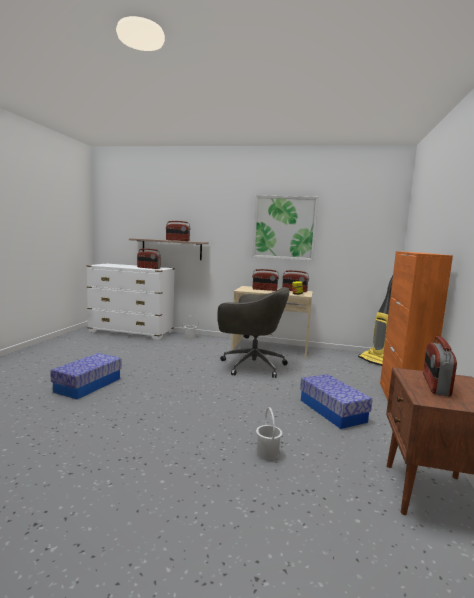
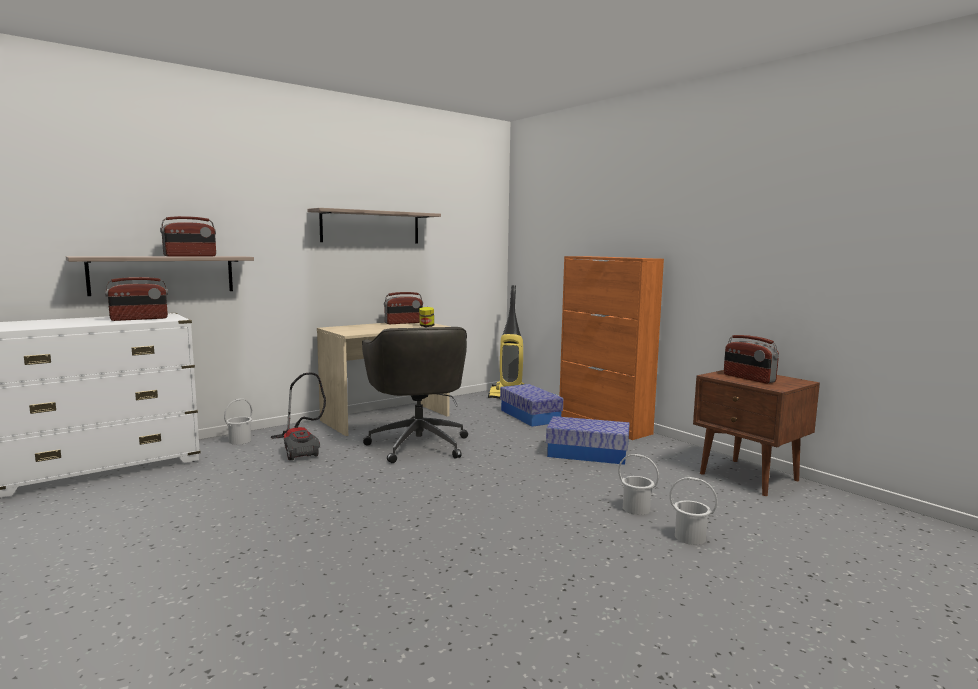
camera: 50 degrees left, 0 degrees up
storage box [50,353,122,399] -> storage box moved to [500,384,563,427]
grey office chair [218,287,290,378] -> grey office chair turned 105 degrees clockwise [362,327,468,463]
picture [252,195,319,261] -> shelf [307,208,441,243]
radio [252,269,279,291] -> none
none -> vacuum cleaner [271,372,326,460]
none -> white bucket [669,477,717,545]

